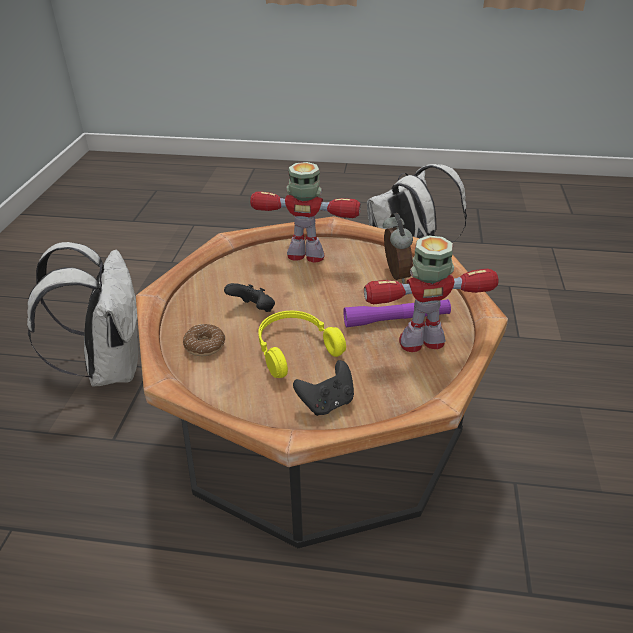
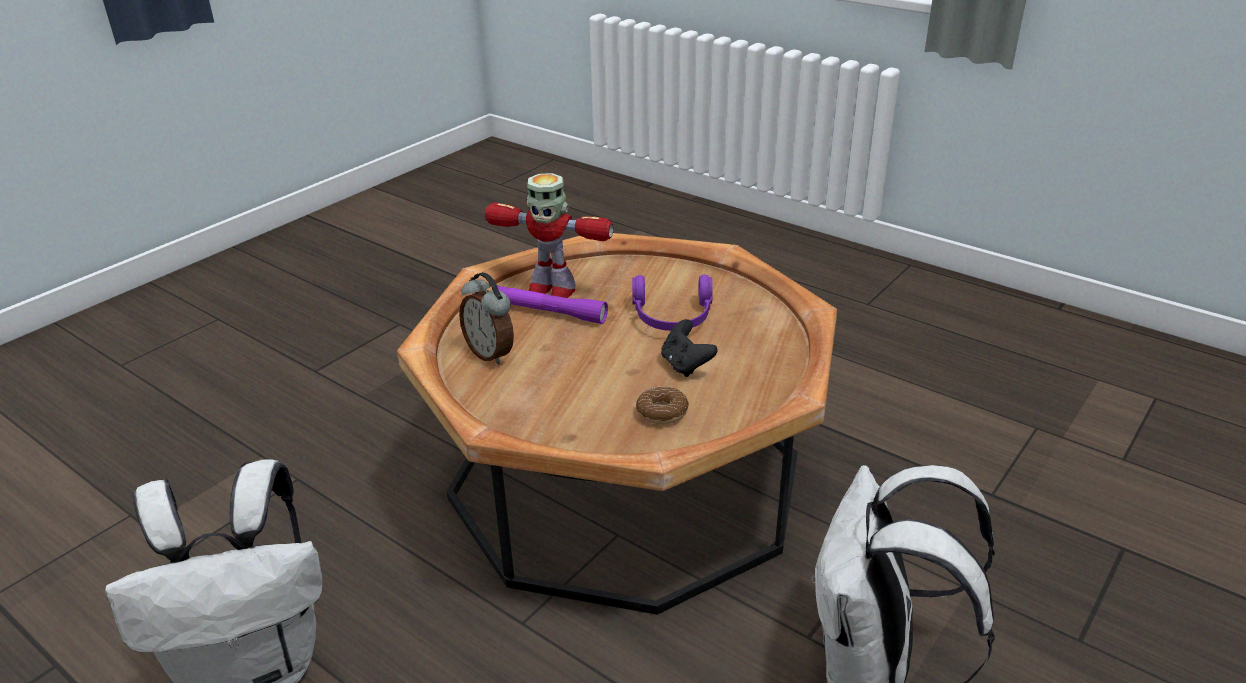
camera: 150 degrees left, 5 degrees down
donut [183,324,225,356] -> donut moved to [636,386,689,424]
toy robot [250,162,361,262] -> none
yellow headphones [258,311,346,378] -> purple headphones [632,275,713,331]
black game controller [293,360,354,416] -> none
alarm clock [383,213,413,284] -> alarm clock turned 60 degrees counterclockwise [459,272,514,365]

